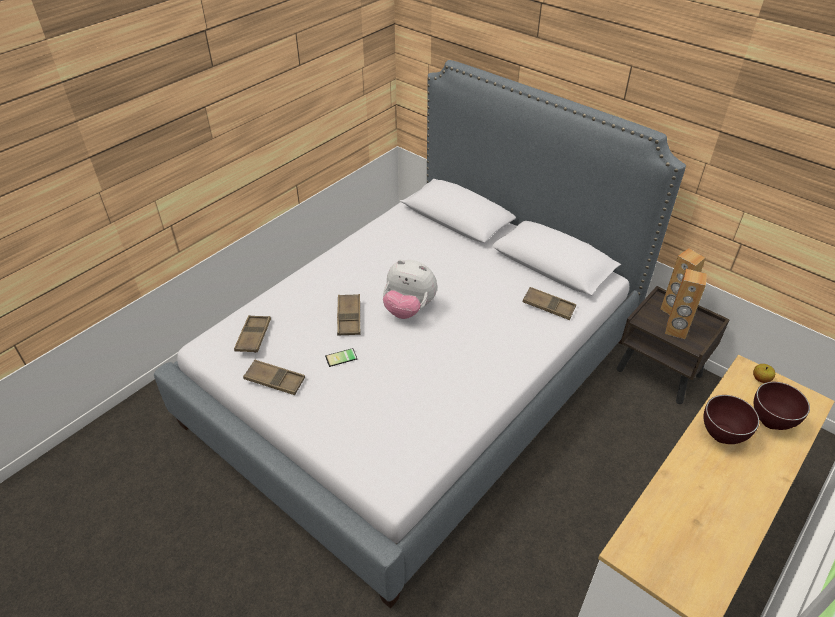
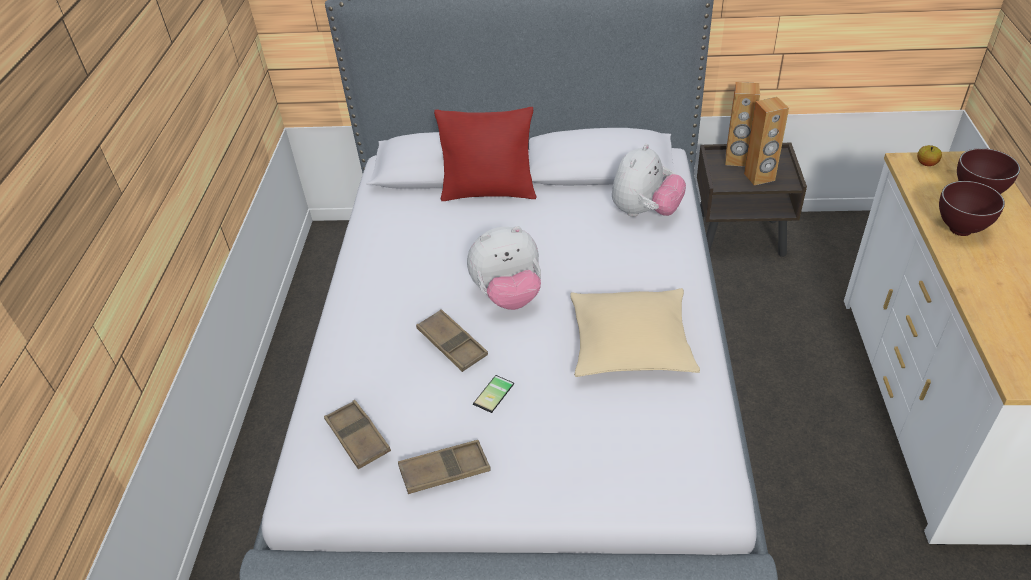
camera: 35 degrees left, 0 degrees up
brown tray [523,287,576,320] -> plush toy [612,144,686,217]
none -> red pillow [434,107,537,201]
none -> beige pillow [570,288,700,377]

